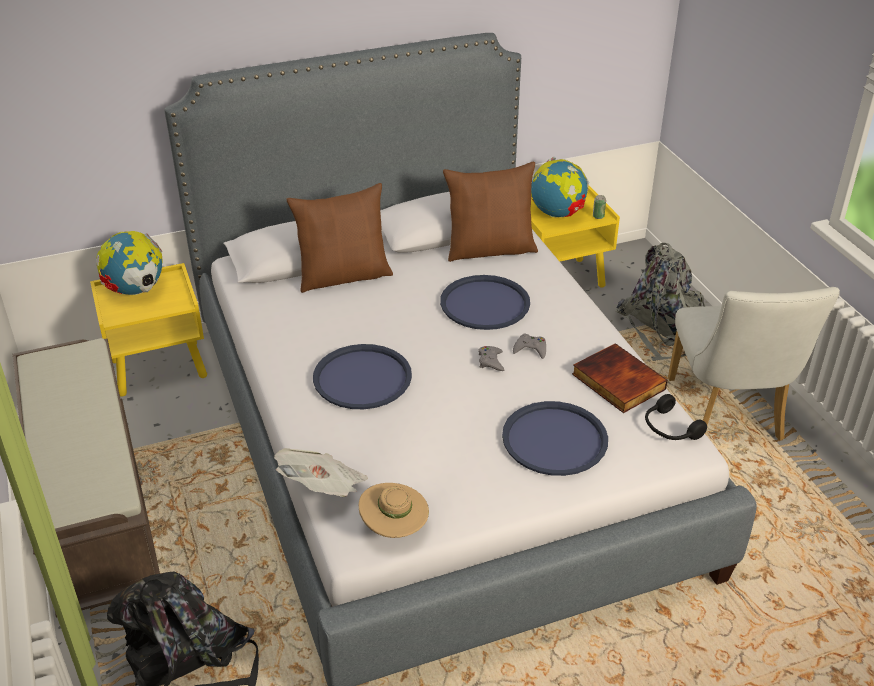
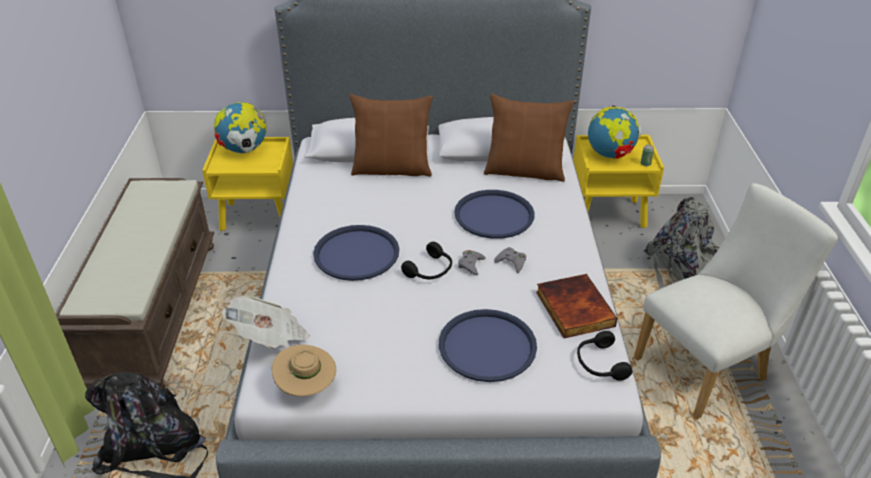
camera: 20 degrees right, 0 degrees up
white chair [668,287,840,441] -> white chair turned 135 degrees counterclockwise [634,183,838,419]
none -> black headphones [401,242,452,279]

